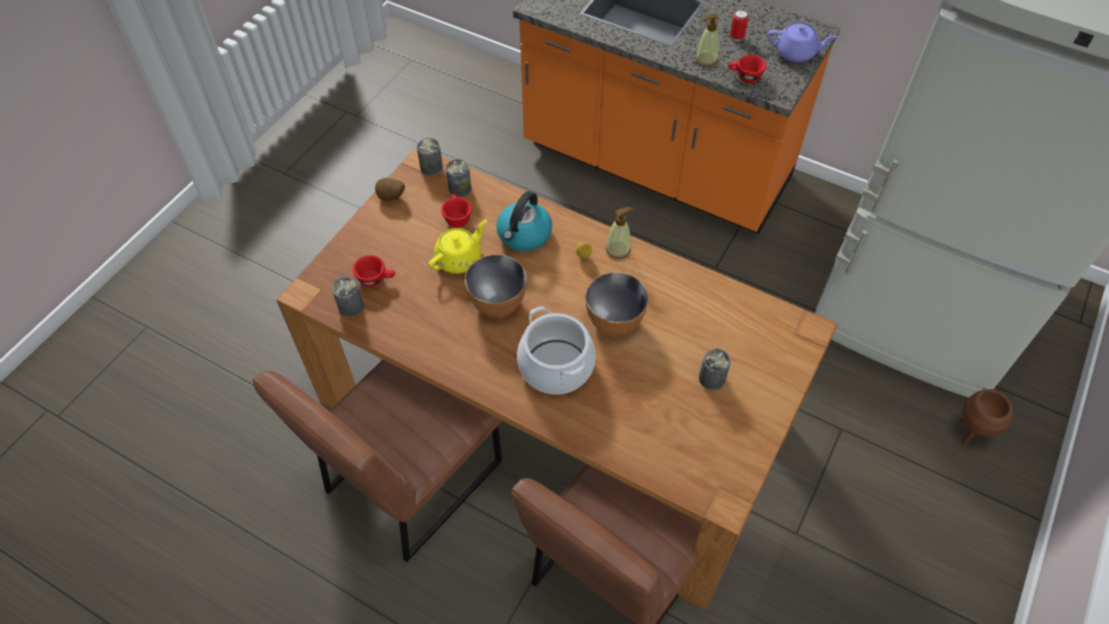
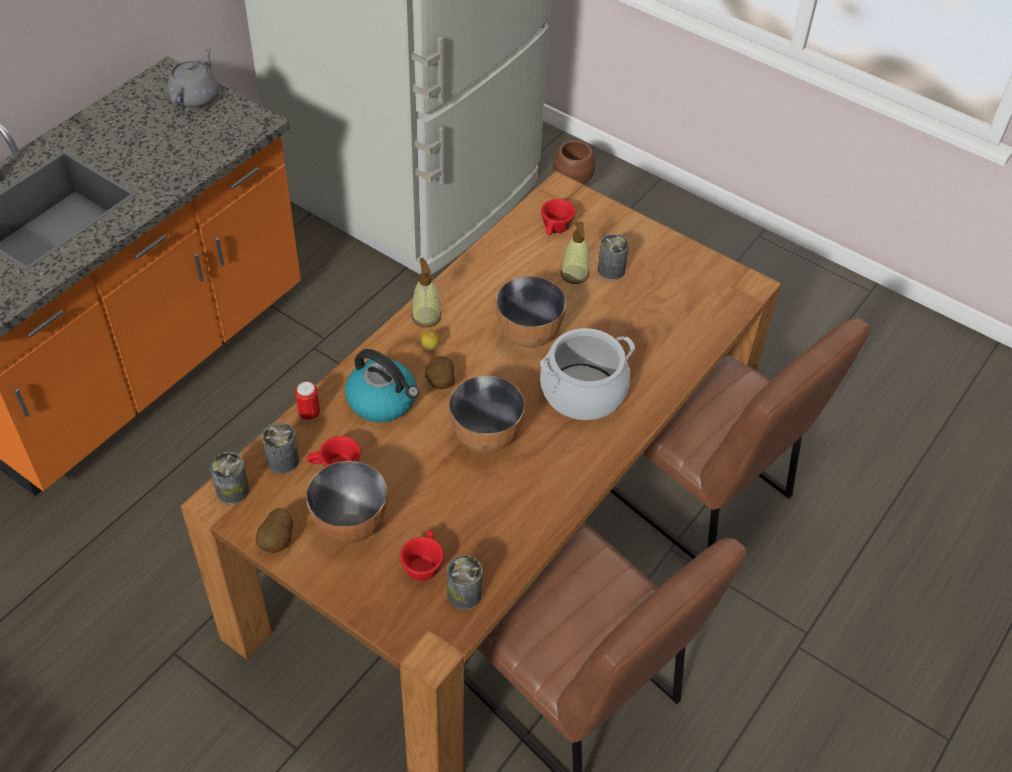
camera: 85 degrees left, 5 degrees down
yellow teapot [428,219,487,274] -> none
soap dispenser [695,14,719,67] -> soap dispenser moved to [561,222,589,284]
red cup [728,55,766,83] -> red cup moved to [541,199,576,235]
can [730,10,749,41] -> can moved to [295,381,320,421]
purple teapot [767,22,838,62] -> grey teapot [167,48,219,108]
none -> bowl [306,461,388,544]
none -> potato [425,356,455,389]

